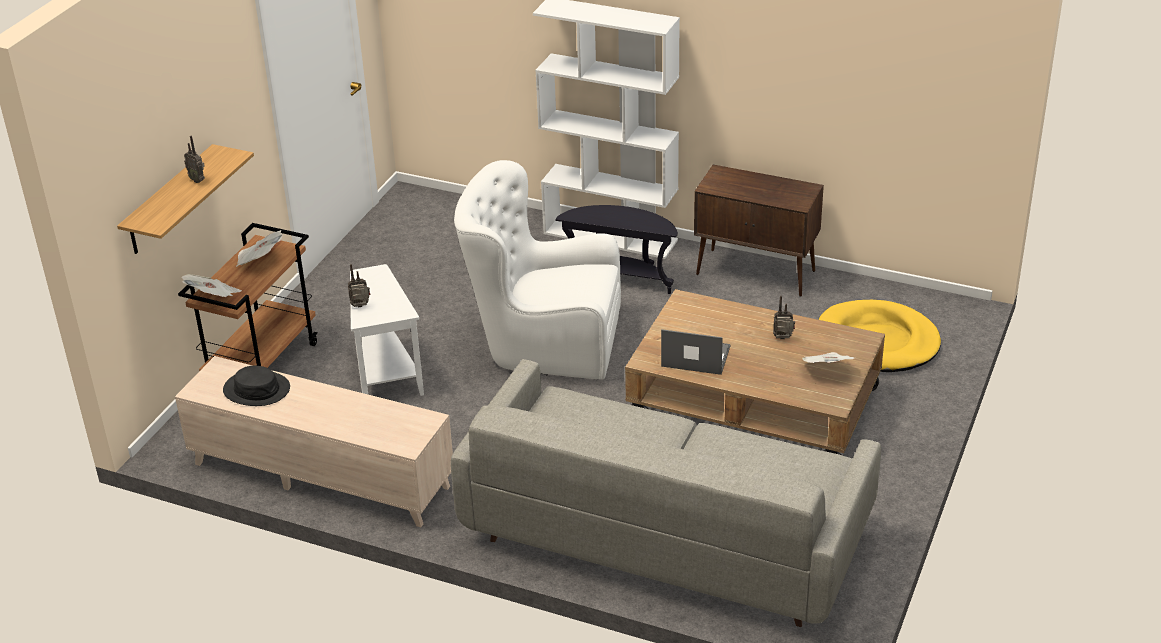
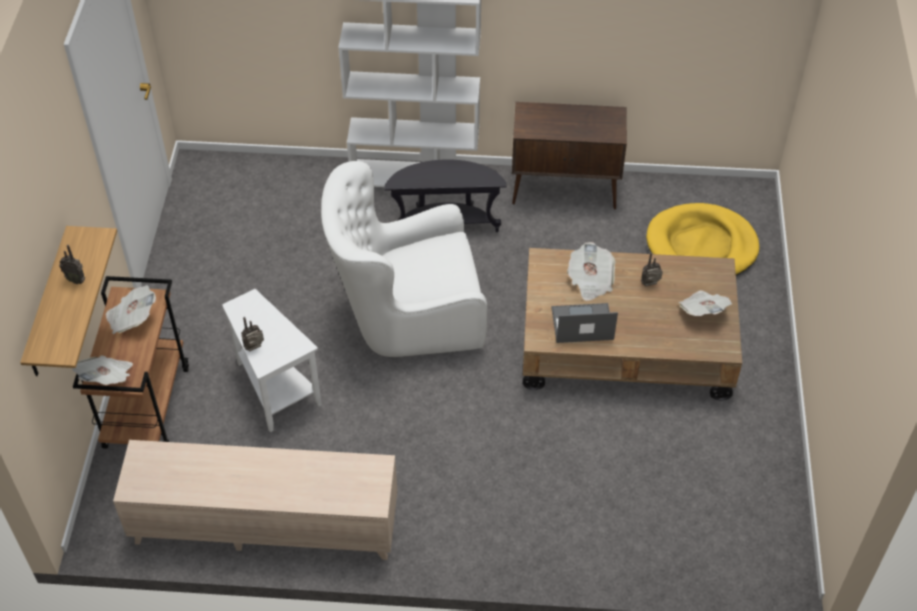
camera: 20 degrees left, 15 degrees up
black hat [223,366,290,406] -> none
grey sofa [451,359,881,627] -> none
none -> newspaper [567,242,615,301]

